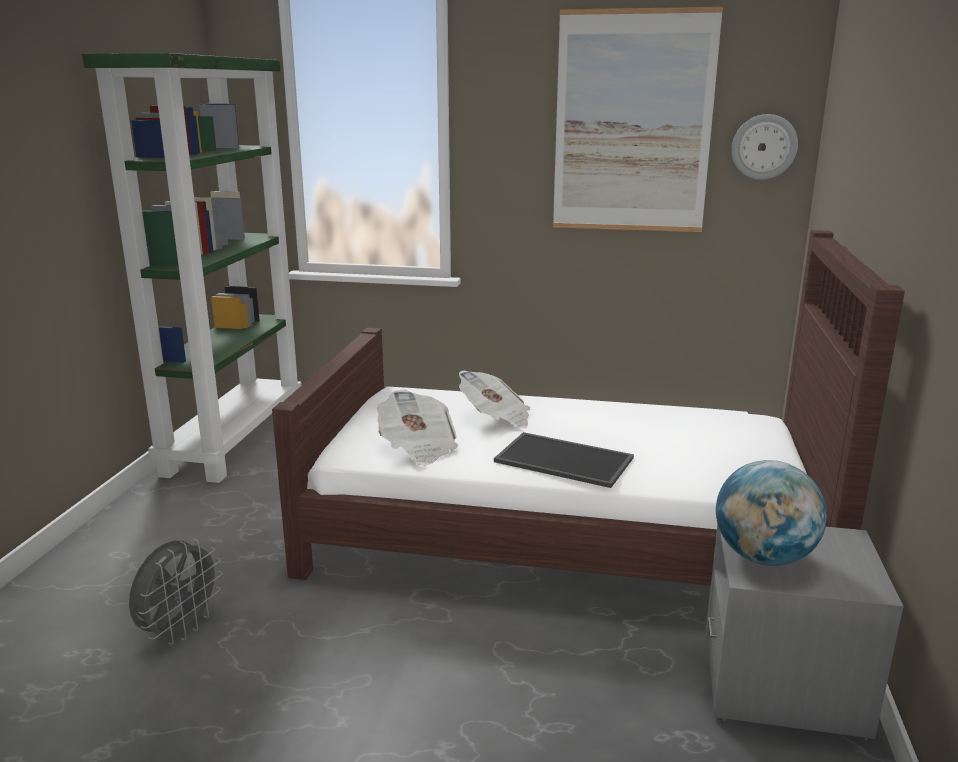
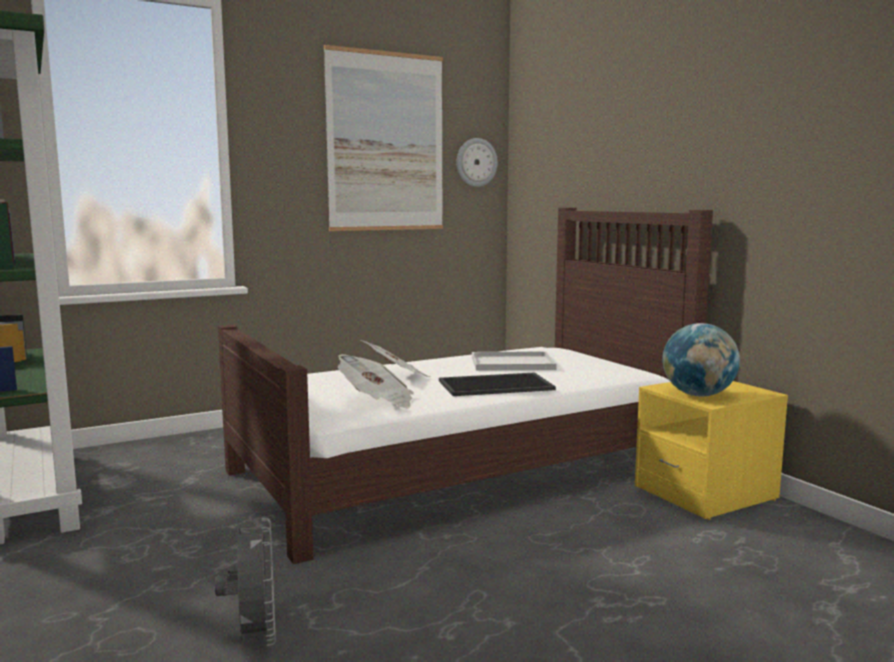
camera: 40 degrees left, 10 degrees down
grey nightstand [705,525,904,740] -> yellow nightstand [635,381,788,520]
none -> white tray [472,351,557,371]

